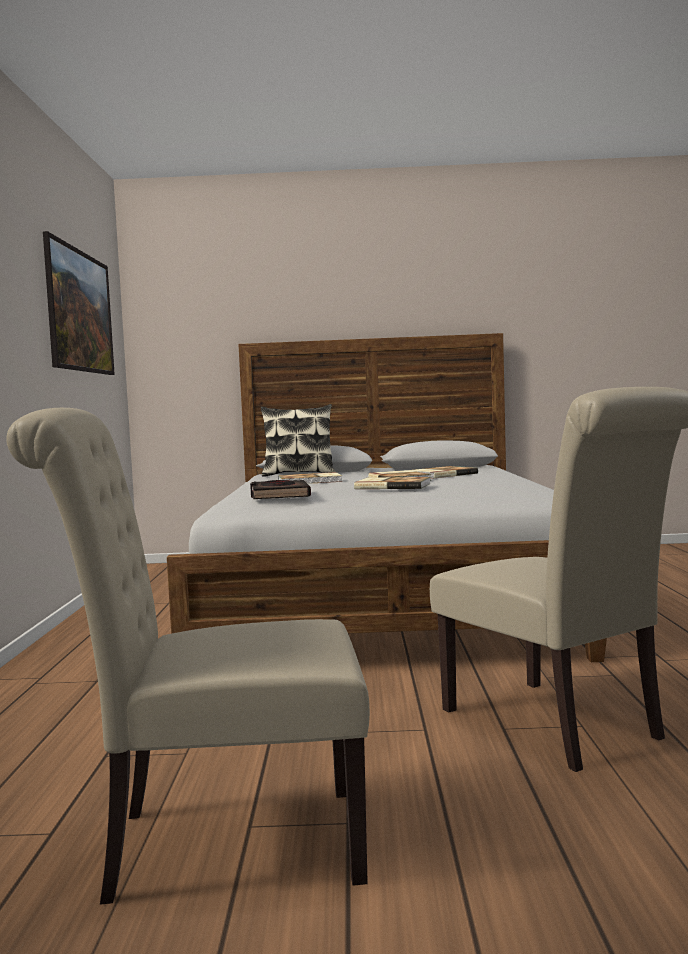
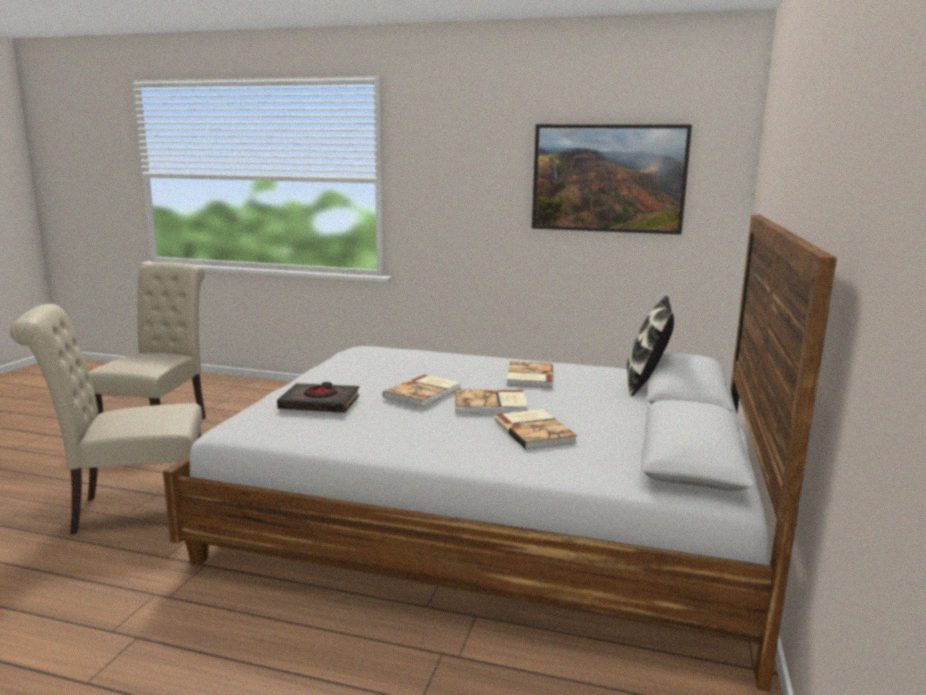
camera: 105 degrees right, 10 degrees up
black book [250,480,311,499] -> black book moved to [277,382,359,413]

